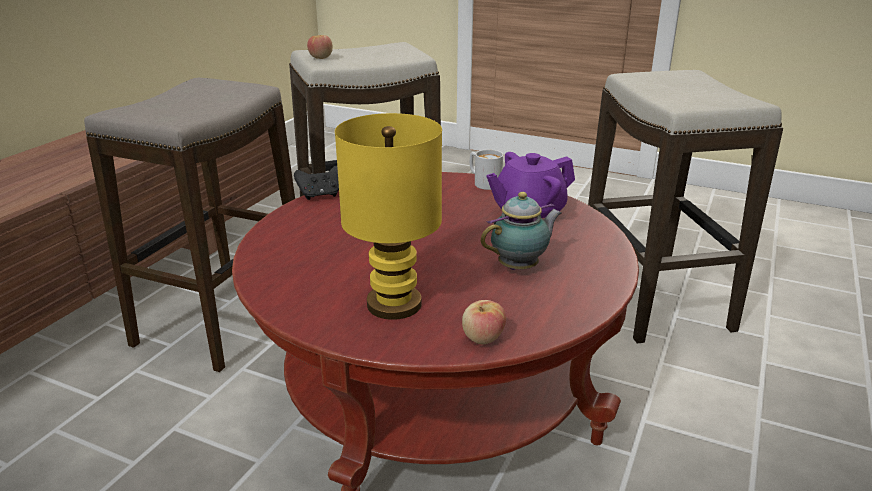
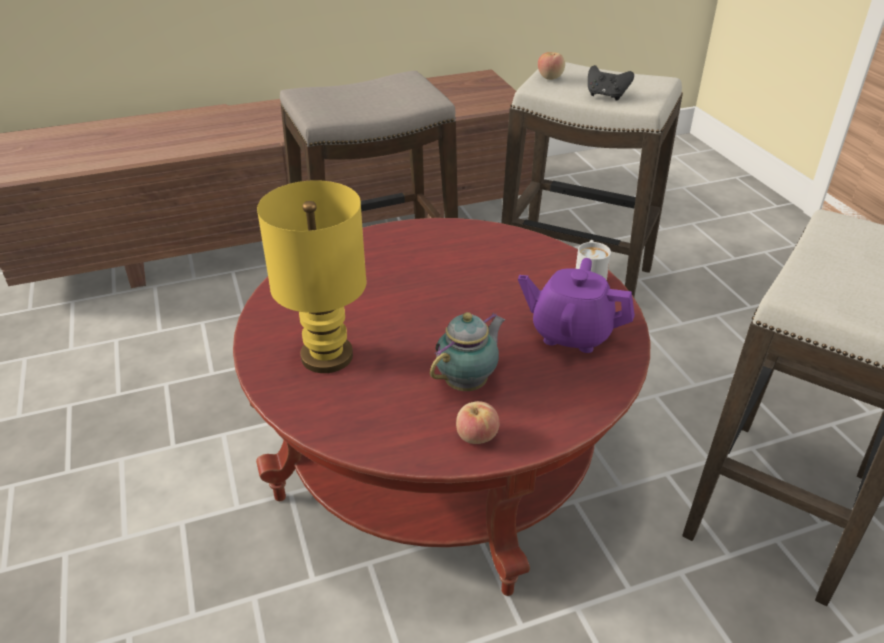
camera: 45 degrees right, 10 degrees up
black game controller [294,166,339,200] -> black game controller moved to [588,65,634,101]
apple [462,300,506,344] -> apple moved to [456,401,499,444]
teapot [481,192,562,270] -> teapot turned 60 degrees counterclockwise [430,312,505,391]

